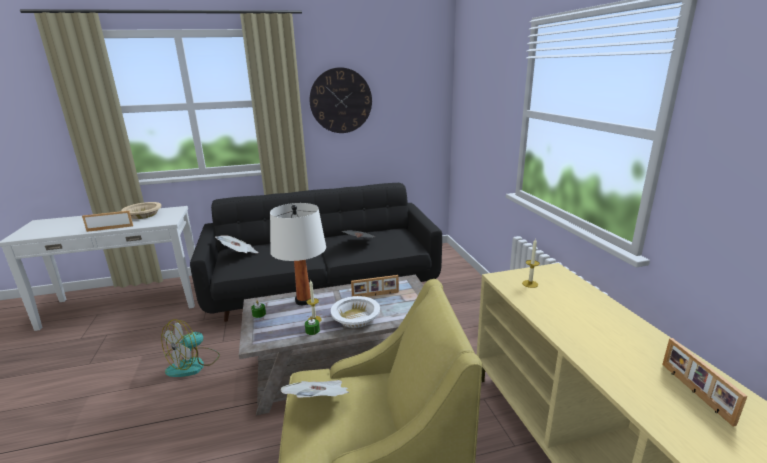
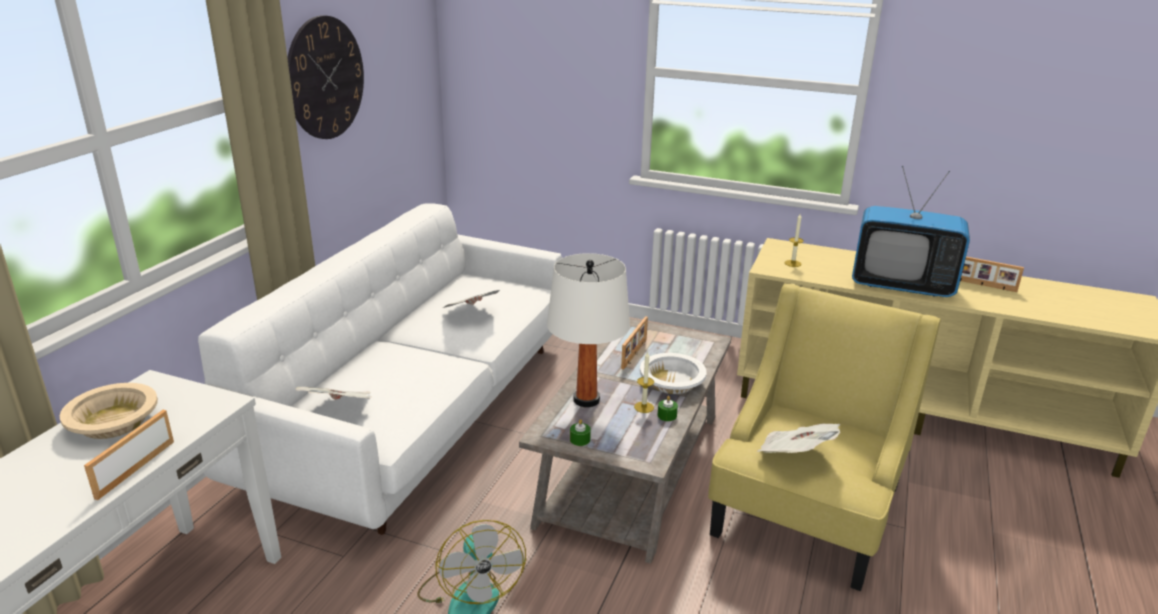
camera: 55 degrees left, 5 degrees up
black sofa [190,183,442,322] -> white sofa [198,204,562,535]
none -> television [852,166,970,297]

